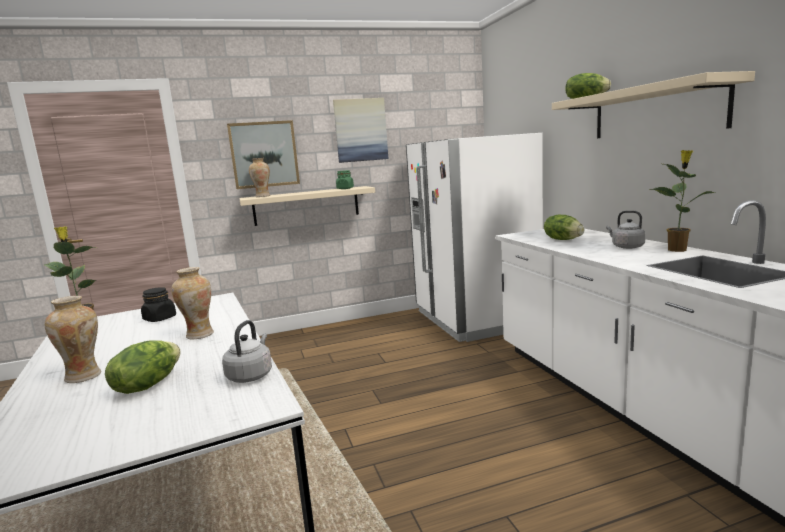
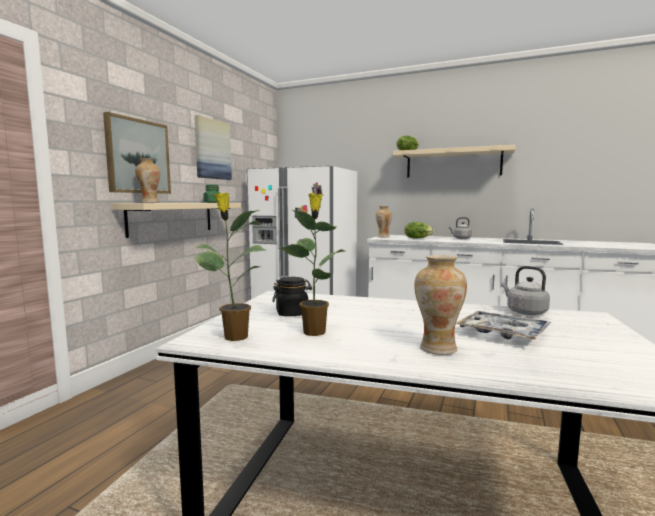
camera: 50 degrees left, 5 degrees down
lettuce [105,340,181,394] -> tray [456,311,551,340]
vase [171,267,214,339] -> vase moved to [376,206,392,237]
potted plant [650,150,716,252] -> potted plant moved to [278,193,344,336]

